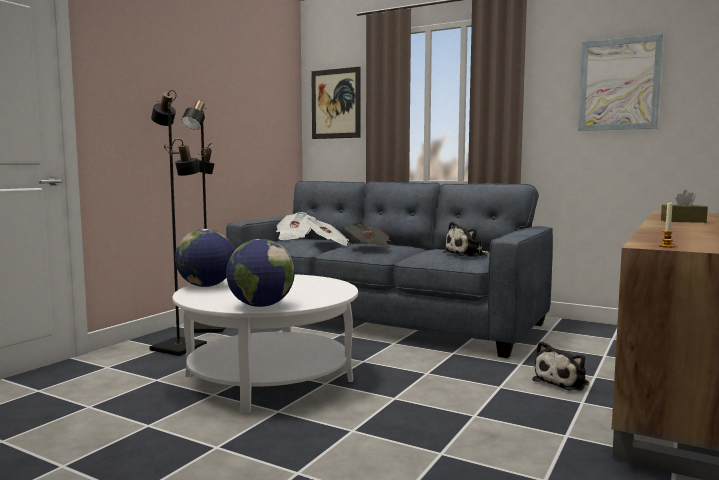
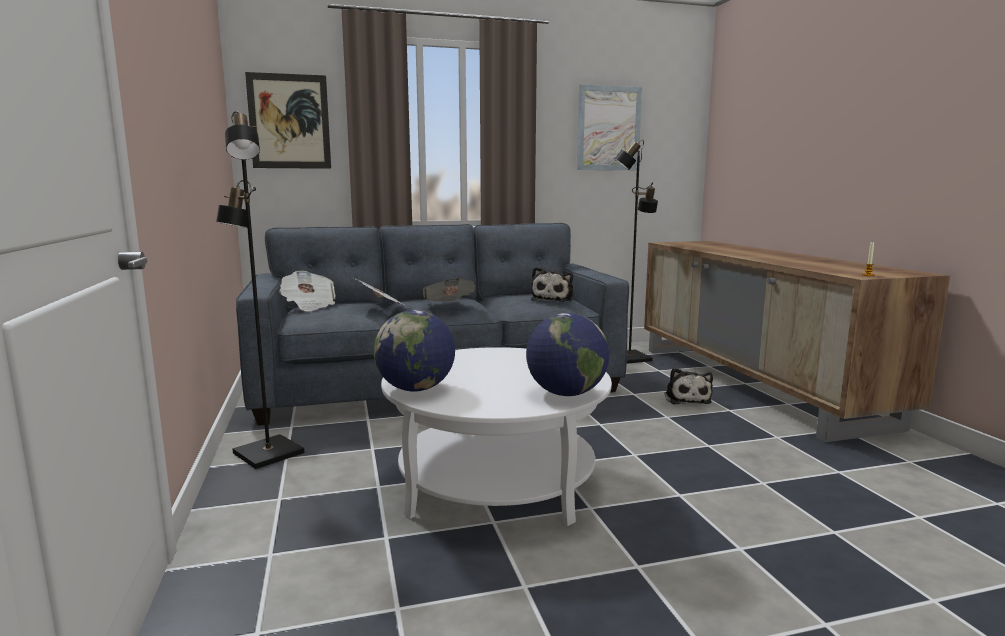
camera: 45 degrees left, 5 degrees up
black floor lamp [150,90,207,356] -> black floor lamp moved to [615,140,658,364]
brown tissue box [661,190,708,223] -> none

